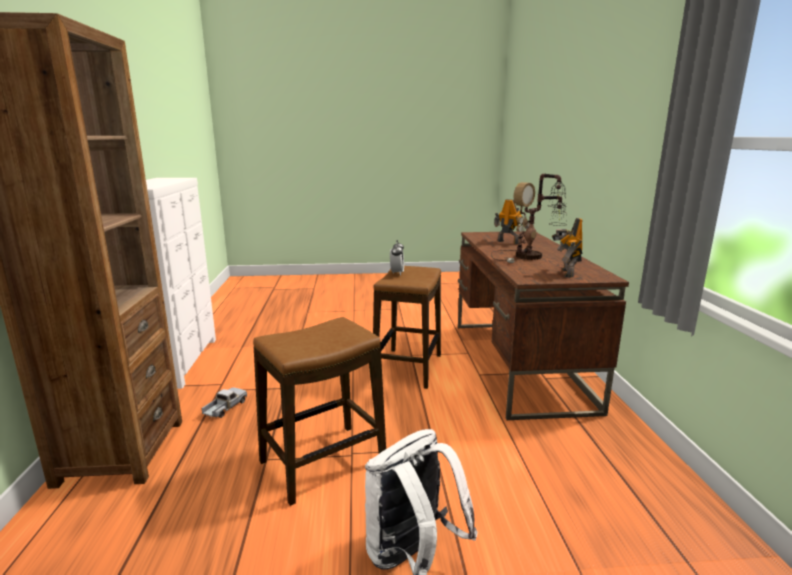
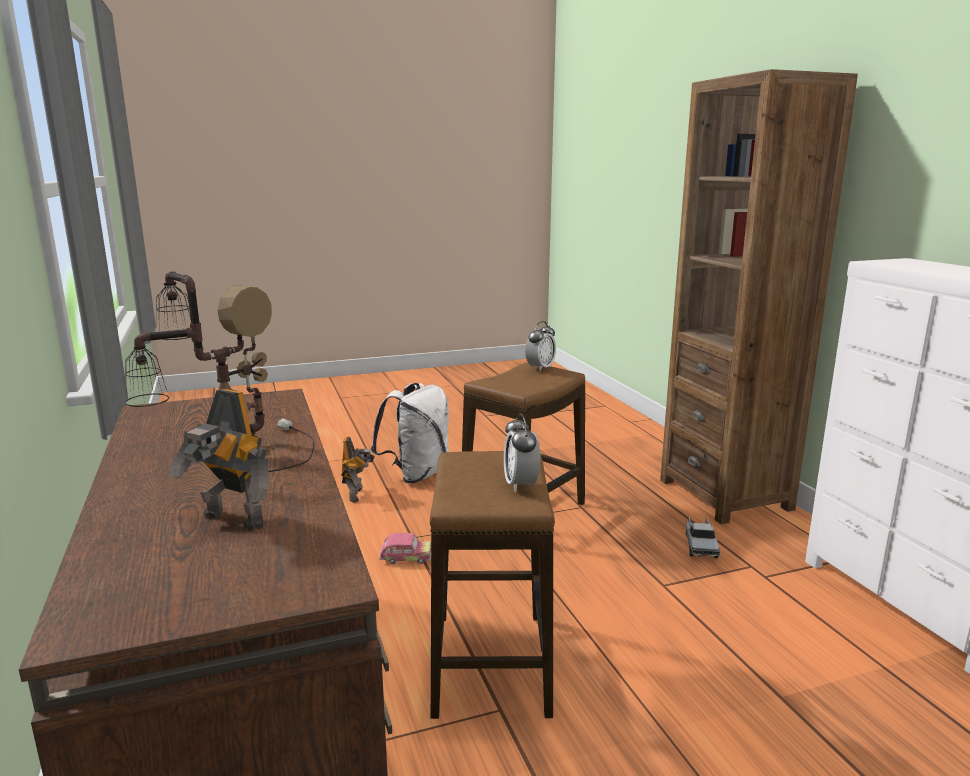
camera: 165 degrees right, 0 degrees up
toy robot [552,218,583,278] -> toy robot moved to [341,437,375,503]
none -> toy car [379,533,431,564]
none -> alarm clock [525,321,556,371]

